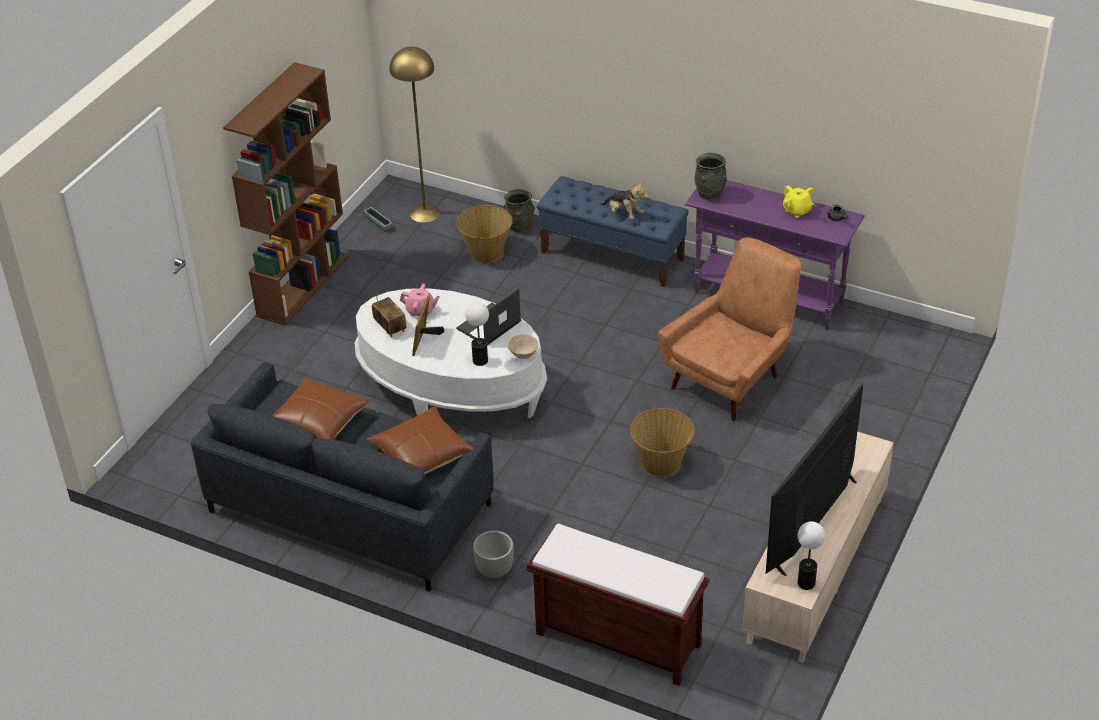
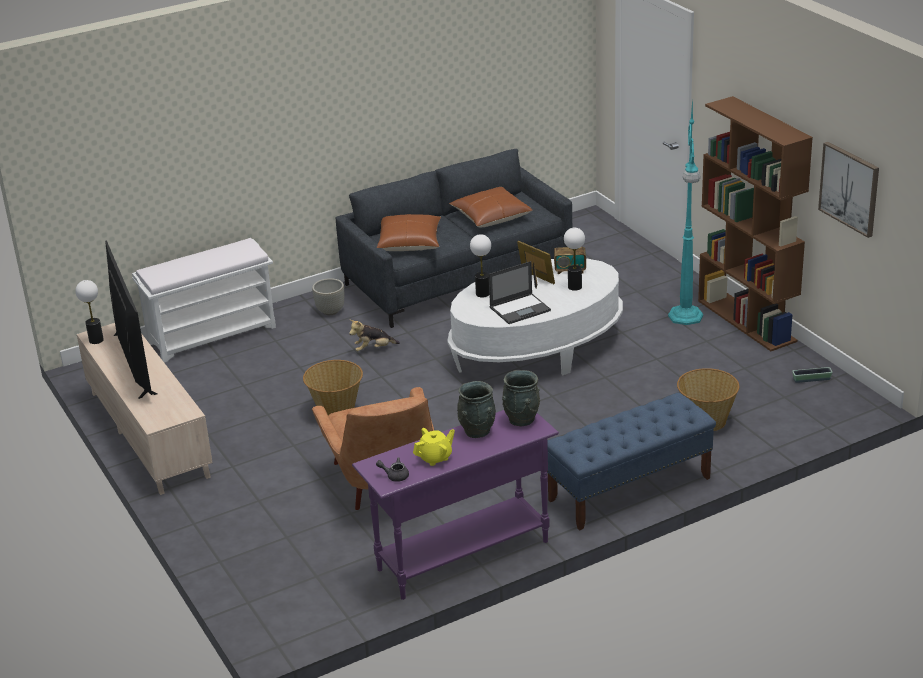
camera: 125 degrees right, 10 degrees down
yellow floor lamp [390,47,440,223] -> none
pink teapot [400,283,440,316] -> table lamp [564,228,585,291]
laptop [456,288,521,345] -> laptop turned 75 degrees clockwise [489,261,551,324]
grey vase [504,189,535,233] -> grey vase moved to [457,381,496,438]
beige bowl [508,334,538,359] -> none
brown bench [527,523,710,686] -> white bench [132,238,276,362]
plush toy [600,182,648,219] -> plush toy moved to [349,320,400,351]
yellow teapot [783,185,814,218] -> yellow teapot turned 150 degrees clockwise [413,428,455,466]
none -> turquoise floor lamp [668,98,703,325]
none -> picture [818,142,879,238]

